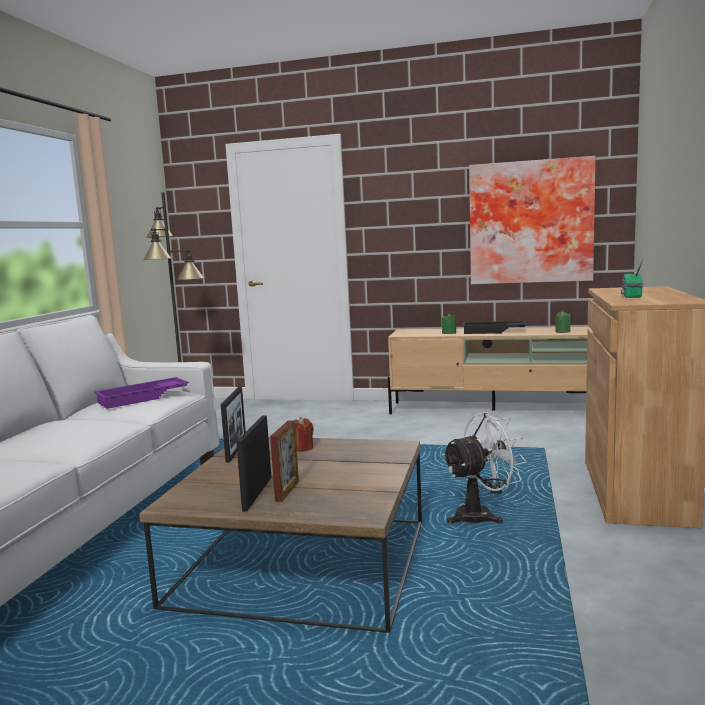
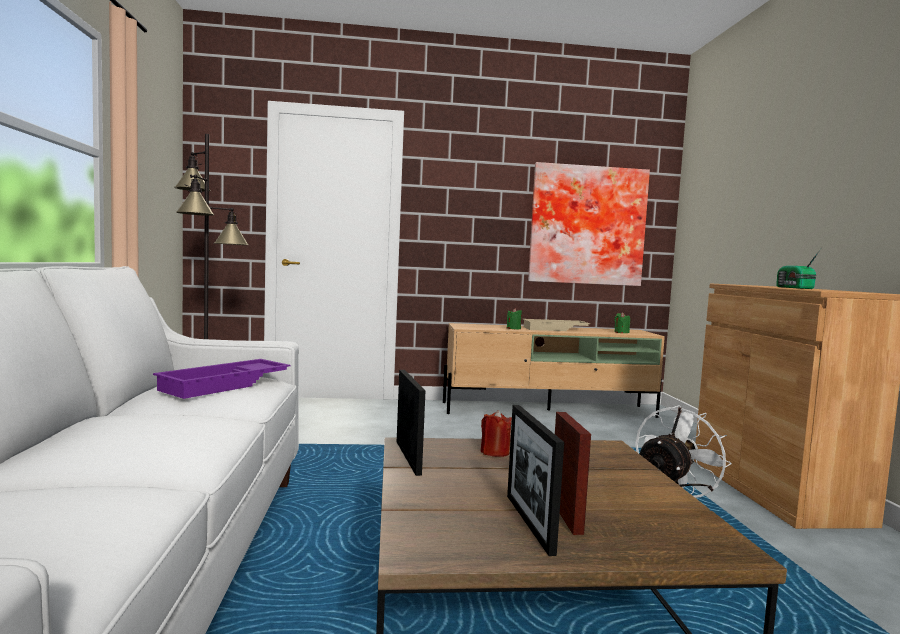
camera: 20 degrees left, 5 degrees down
black tray [463,321,526,334] -> beige tray [522,319,590,331]

